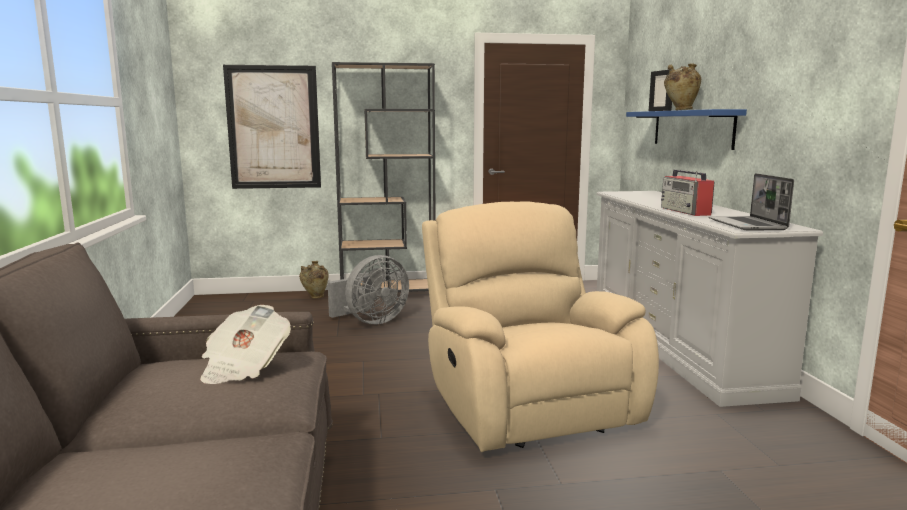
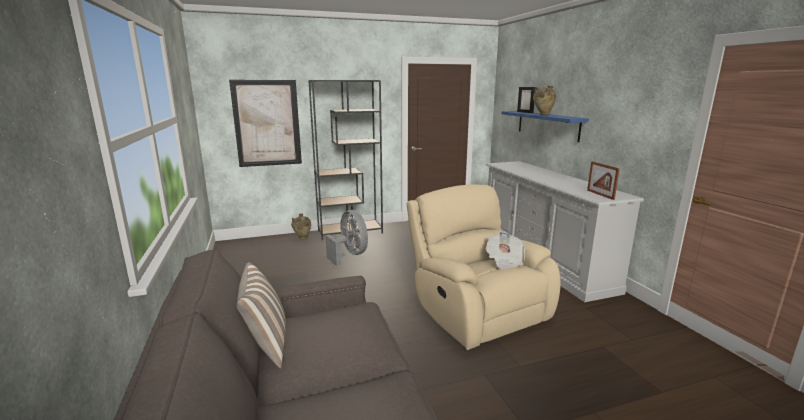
camera: 10 degrees left, 5 degrees up
newspaper [201,305,291,384] -> newspaper moved to [485,232,525,270]
grey fan [328,255,409,324] -> grey fan turned 75 degrees counterclockwise [325,210,368,266]
radio [661,170,715,216] -> none
laptop [708,173,794,230] -> picture frame [587,161,620,200]
none -> pillow [237,262,286,368]

